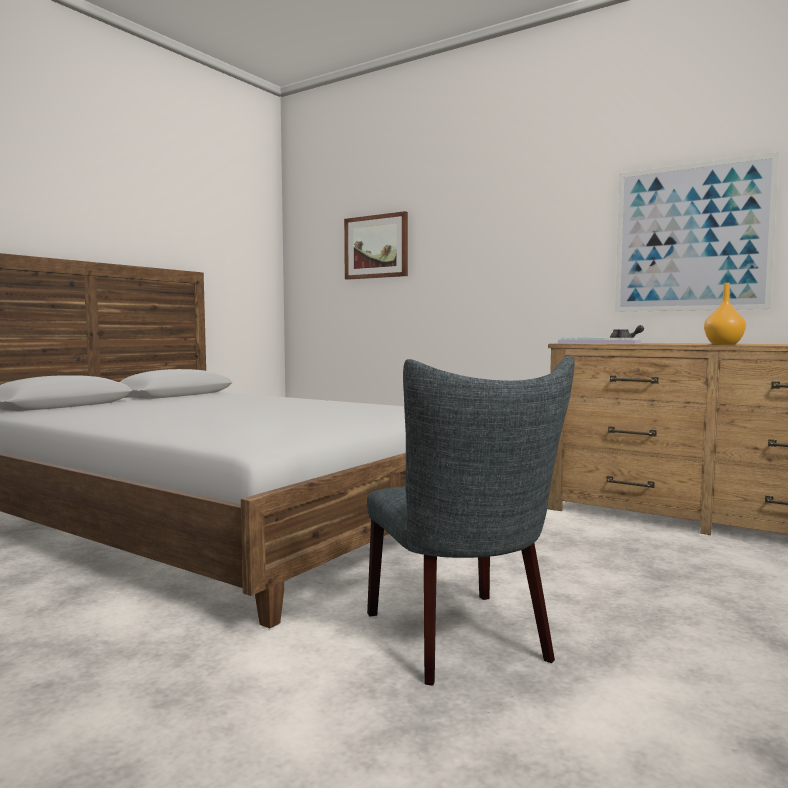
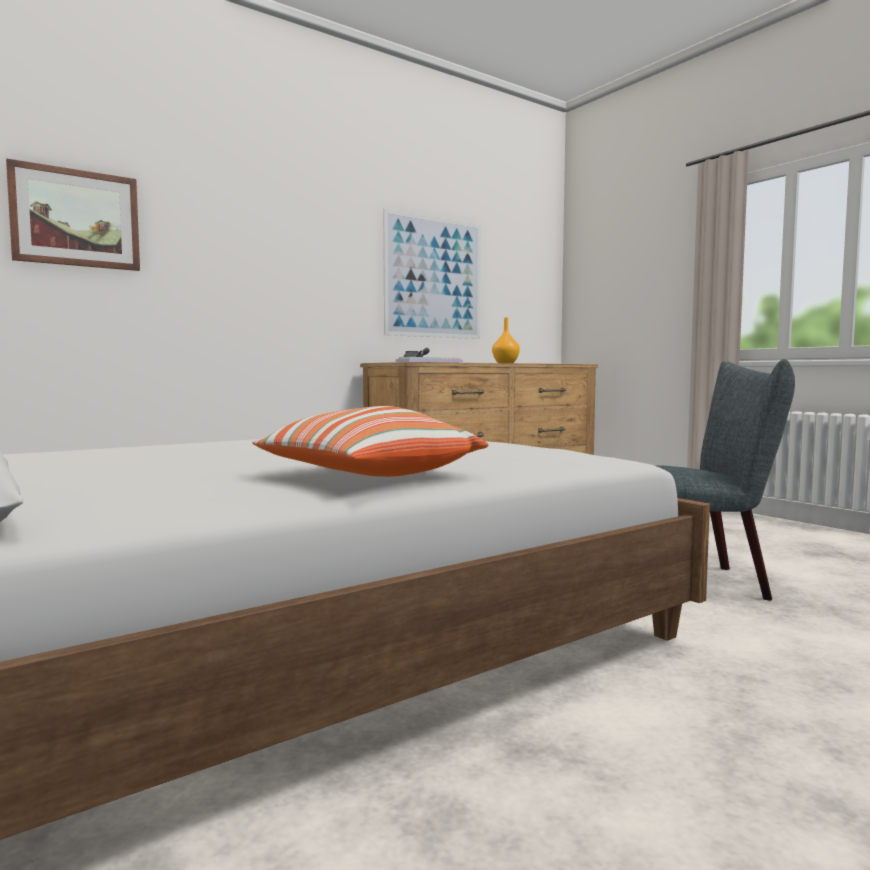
camera: 70 degrees left, 0 degrees up
none -> pillow [252,406,488,477]

